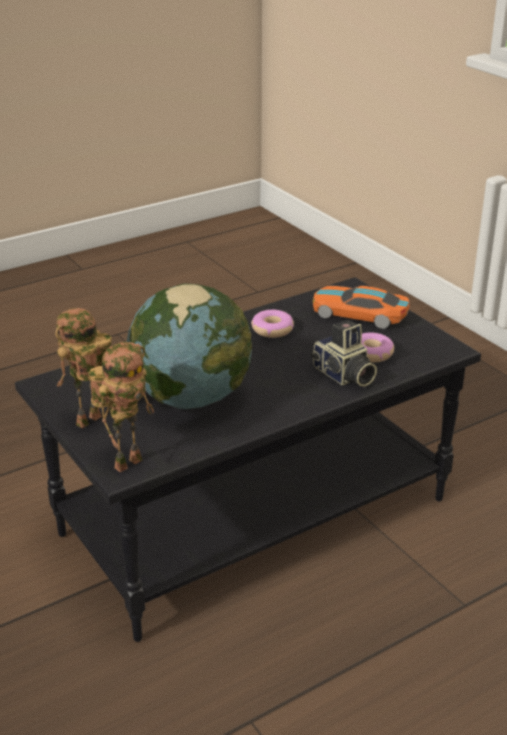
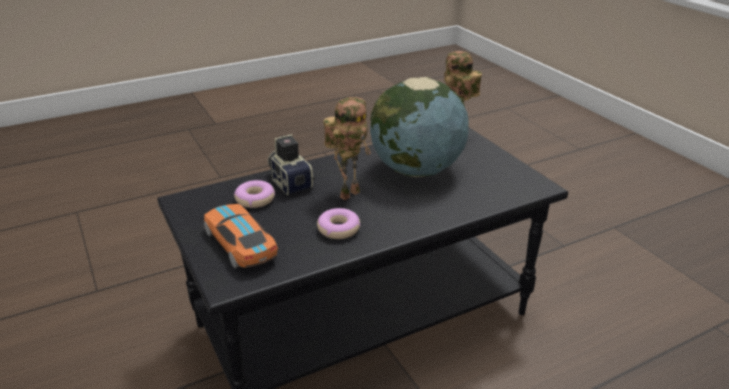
camera: 175 degrees left, 0 degrees up
toy robot [55,308,112,429] -> toy robot moved to [323,97,371,200]
toy car [313,286,410,329] -> toy car turned 150 degrees counterclockwise [204,204,278,268]

